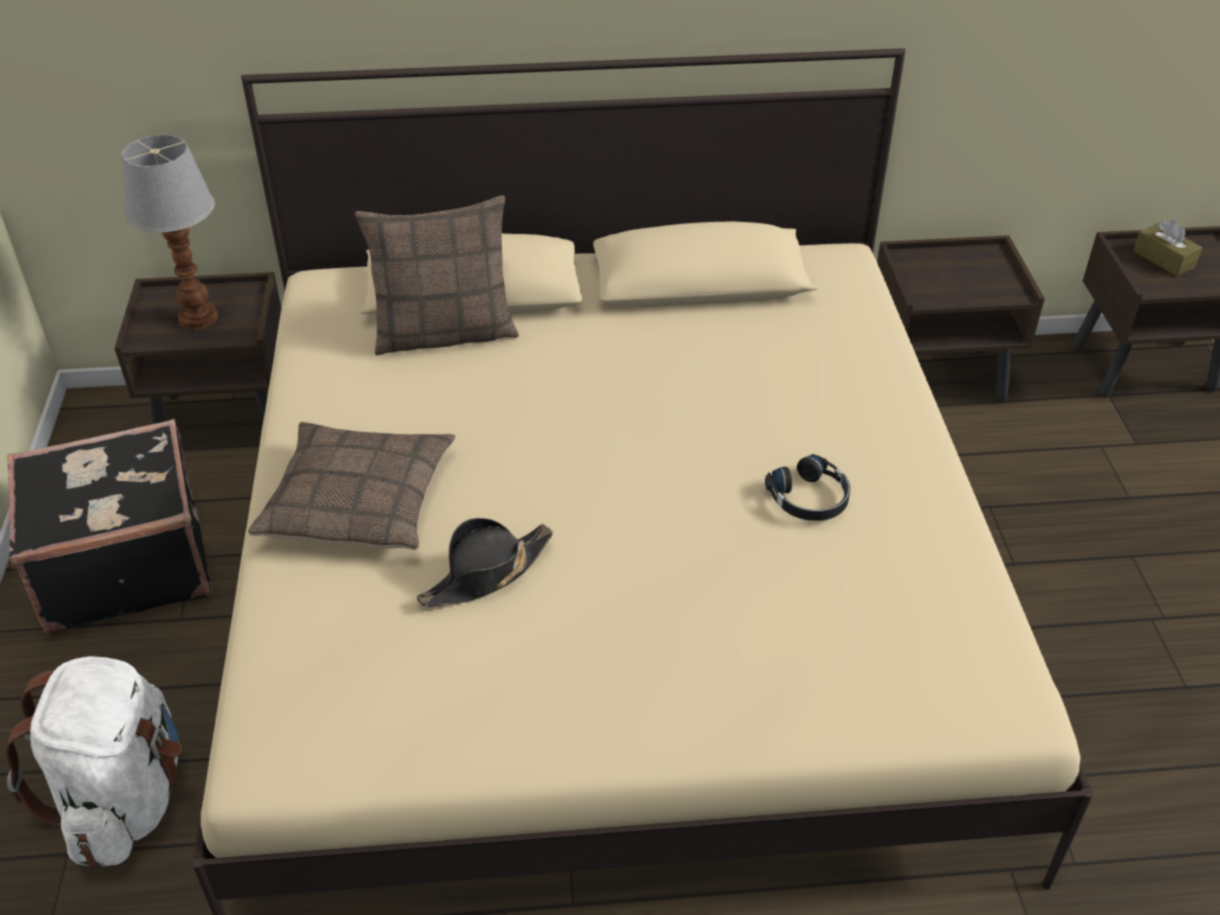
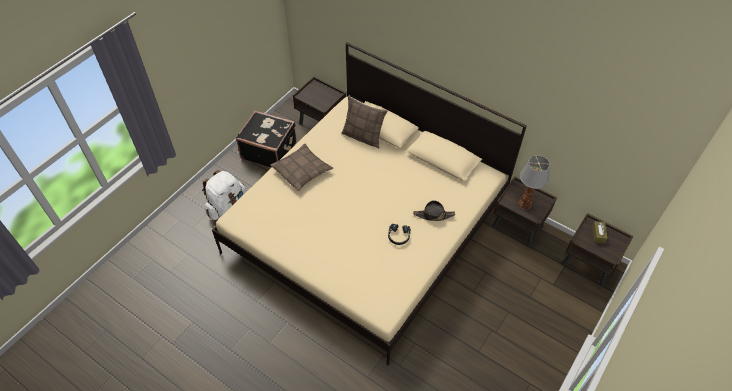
camera: 40 degrees right, 10 degrees up
table lamp [121,135,218,330] -> table lamp moved to [518,155,550,210]
black hat [417,518,553,607] -> black hat moved to [413,200,455,221]

